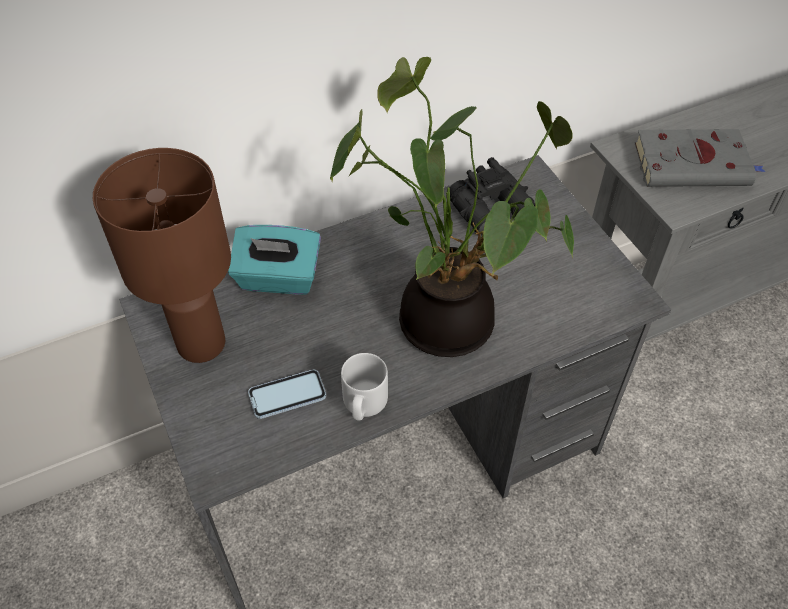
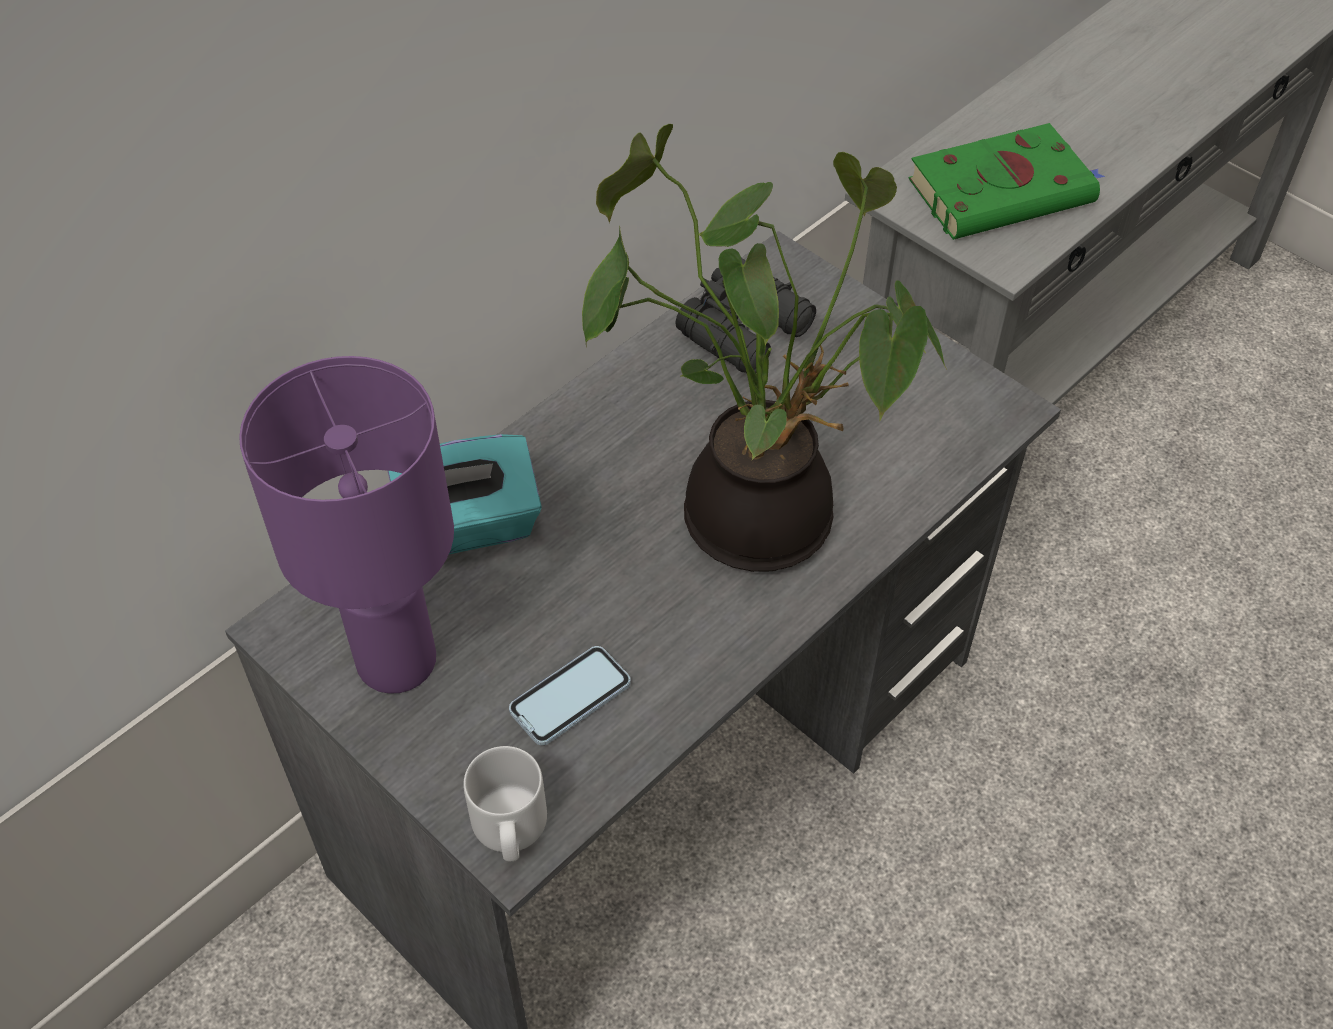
camera: 20 degrees left, 0 degrees up
brown table lamp [93,148,231,363] -> purple table lamp [239,356,454,694]
grey mug [341,353,388,421] -> grey mug moved to [463,746,547,861]
grey book [635,129,766,187] -> green book [908,123,1105,240]

